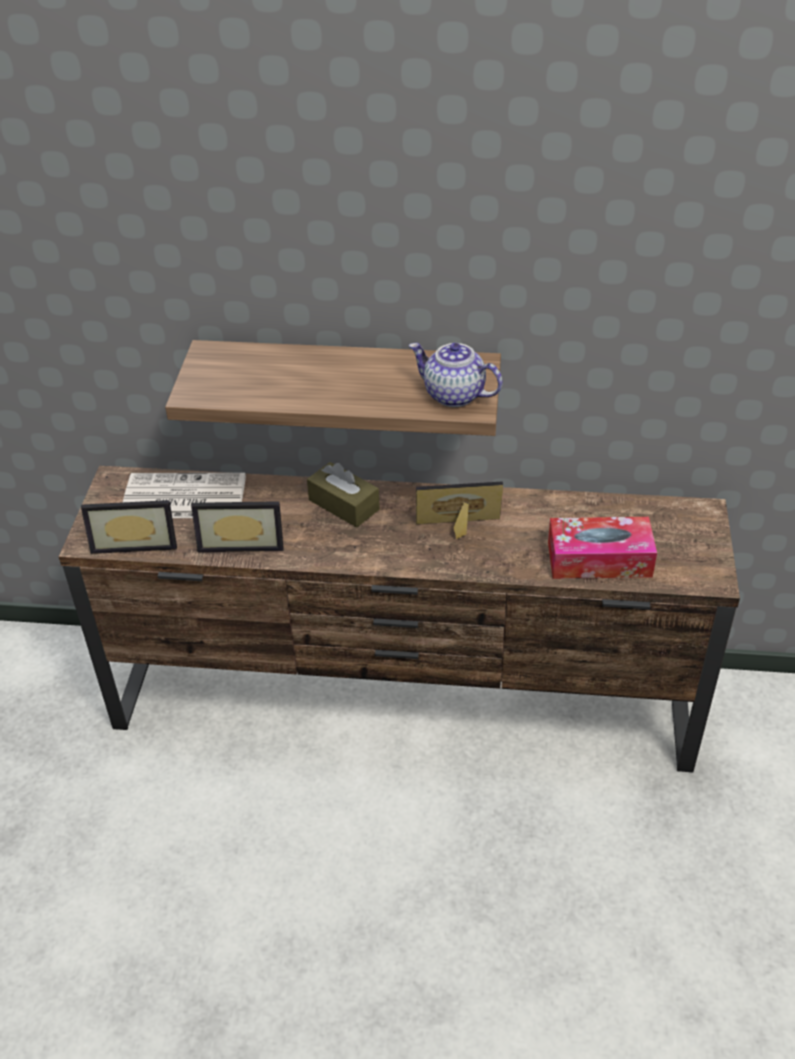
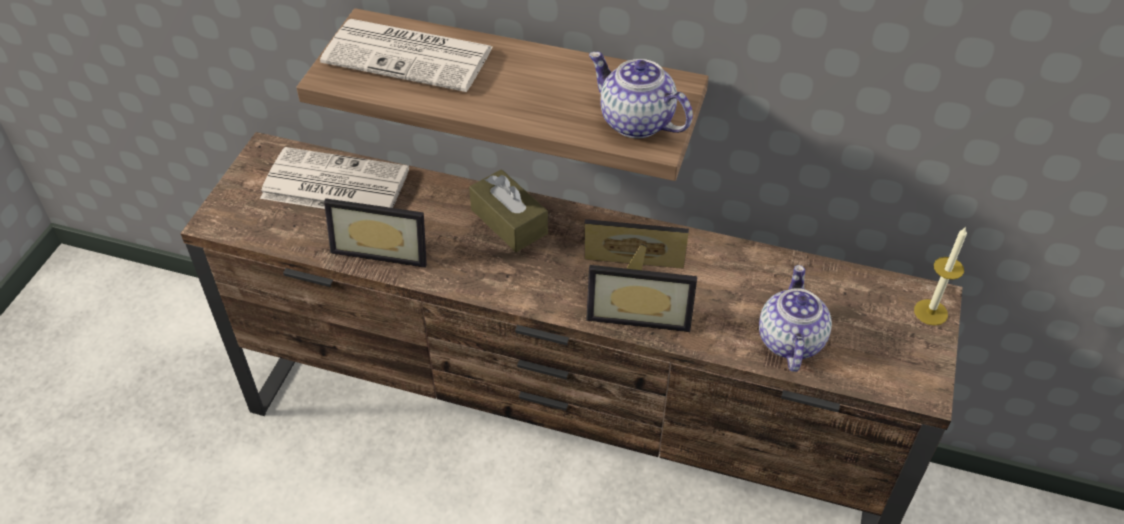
camera: 10 degrees right, 5 degrees up
picture frame [81,500,177,554] -> picture frame moved to [586,265,697,332]
tissue box [548,517,657,579] -> teapot [759,265,832,372]
none -> newspaper [320,19,493,92]
none -> candle [914,226,967,326]

